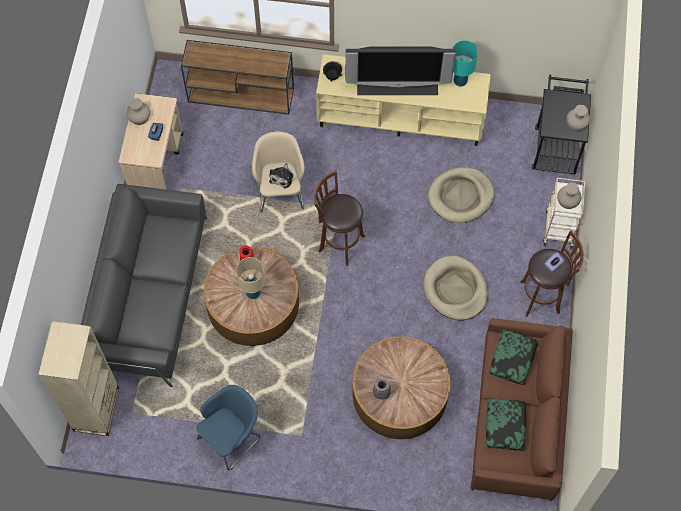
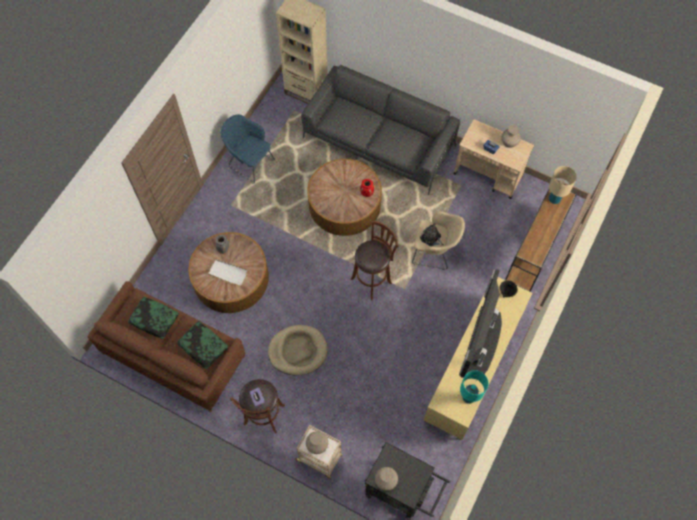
camera: 110 degrees right, 0 degrees up
blue armchair [196,385,260,470] -> blue armchair turned 150 degrees clockwise [221,114,275,183]
beige table lamp [236,257,265,299] -> beige table lamp moved to [549,166,577,204]
beige dog bed [428,167,494,223] -> none
none -> white tray [208,259,248,287]

